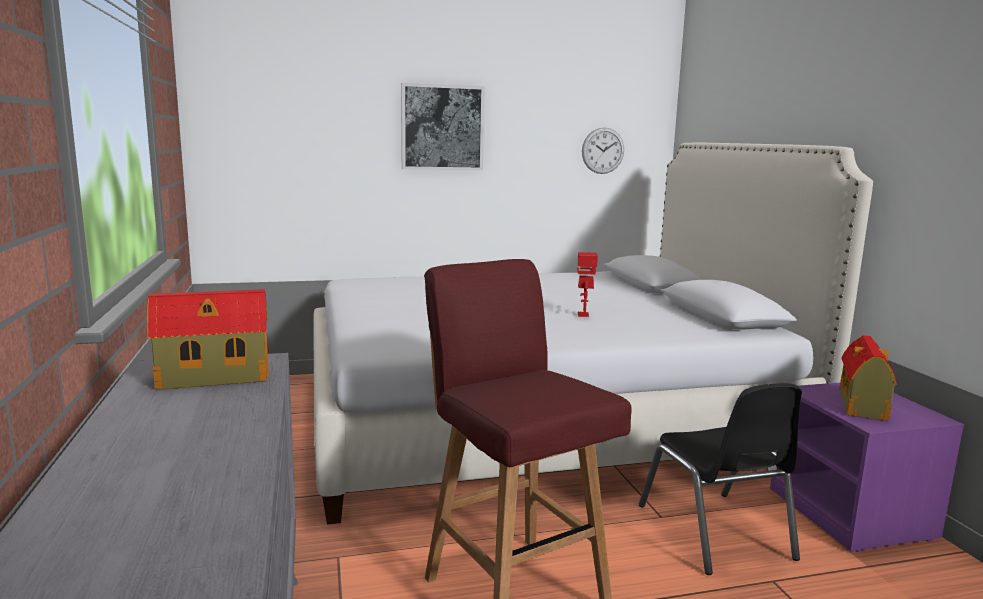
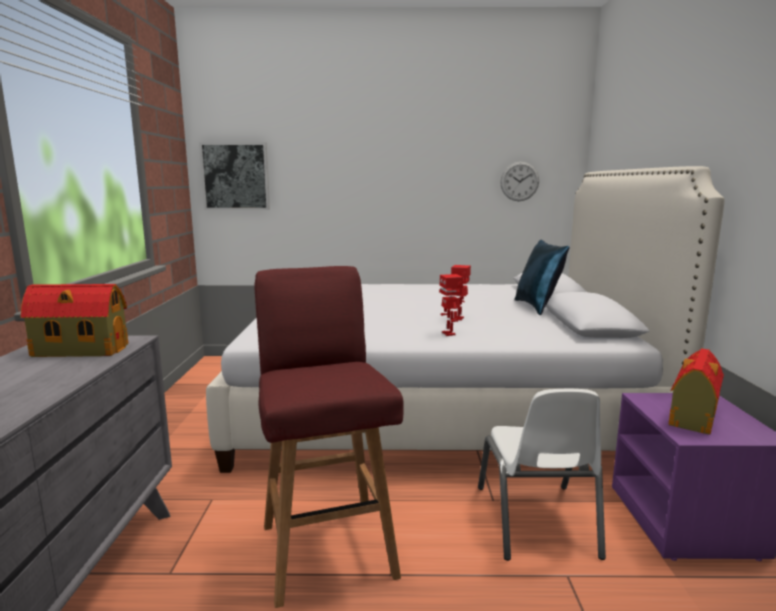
camera: 15 degrees right, 0 degrees up
picture [401,83,485,170] -> picture moved to [199,142,270,210]
black chair [639,383,802,575] -> white chair [478,389,606,561]
none -> toy robot [439,274,463,336]
none -> blue pillow [514,240,570,315]

